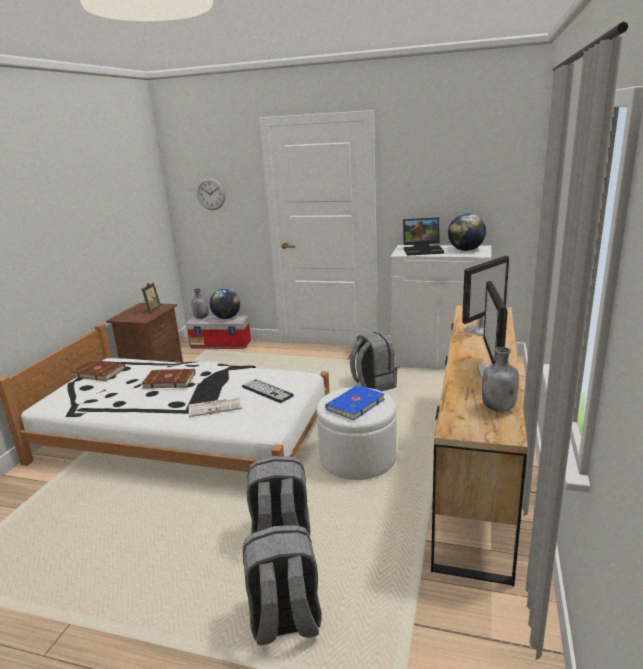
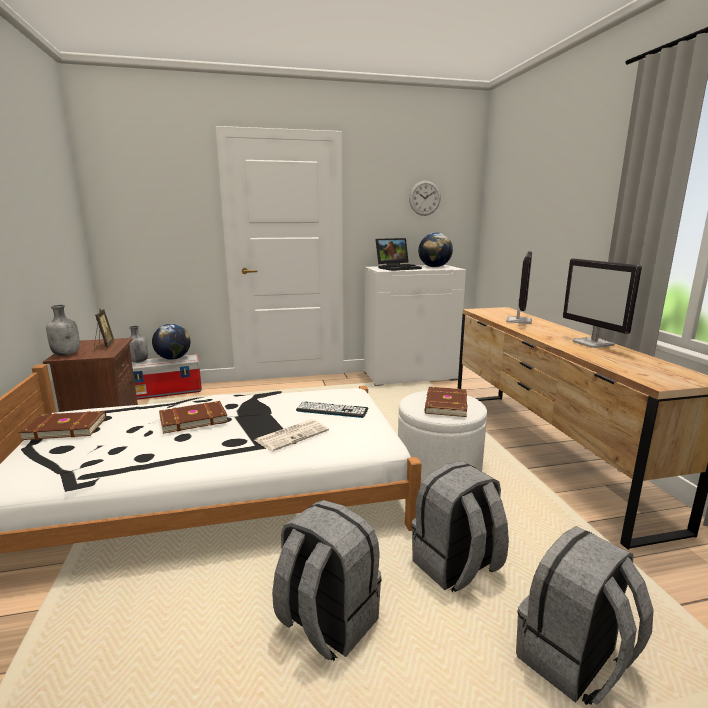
camera: 30 degrees left, 5 degrees down
wall clock [197,178,225,210] -> wall clock moved to [409,181,441,216]
blue book [325,385,385,420] -> brown book [424,387,467,417]
grey backpack [350,331,398,391] -> grey backpack moved to [272,500,382,661]
grey bottle [482,347,519,412] -> grey bottle moved to [46,305,80,355]

